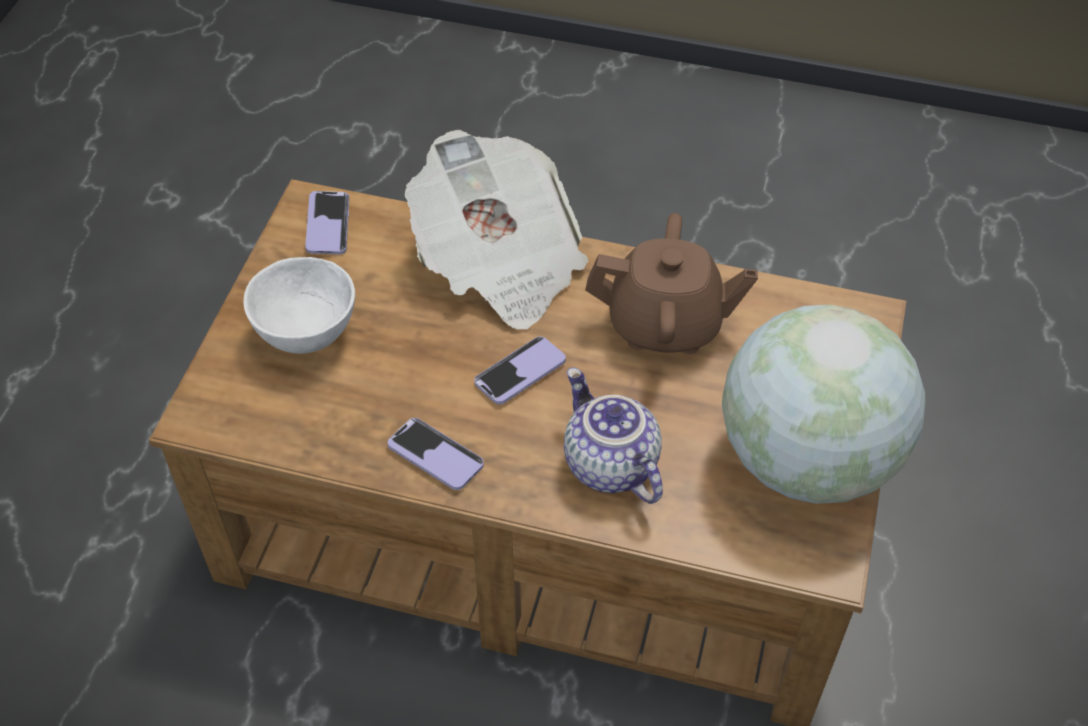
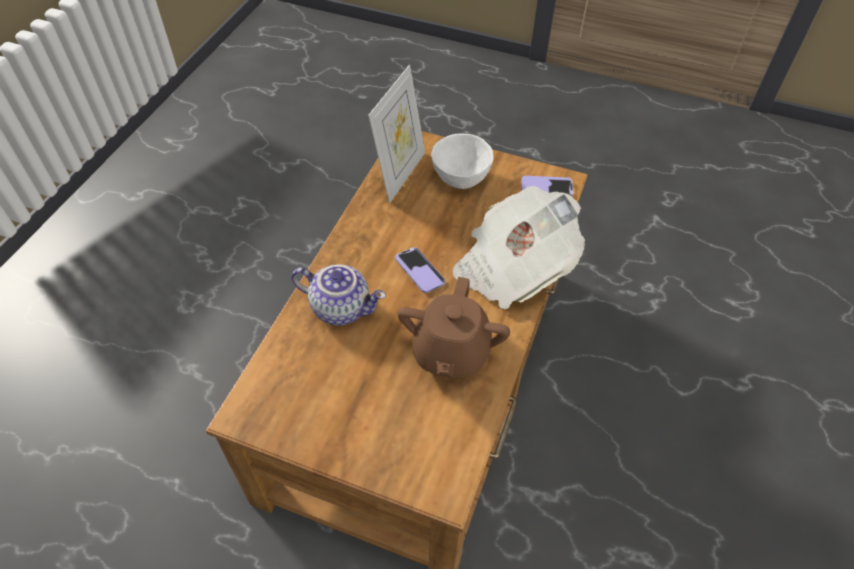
camera: 95 degrees right, 0 degrees up
phone [388,418,484,490] -> none
teapot [564,367,663,504] -> teapot turned 45 degrees clockwise [291,264,386,325]
globe [722,305,925,504] -> none
none -> picture frame [368,65,425,203]

